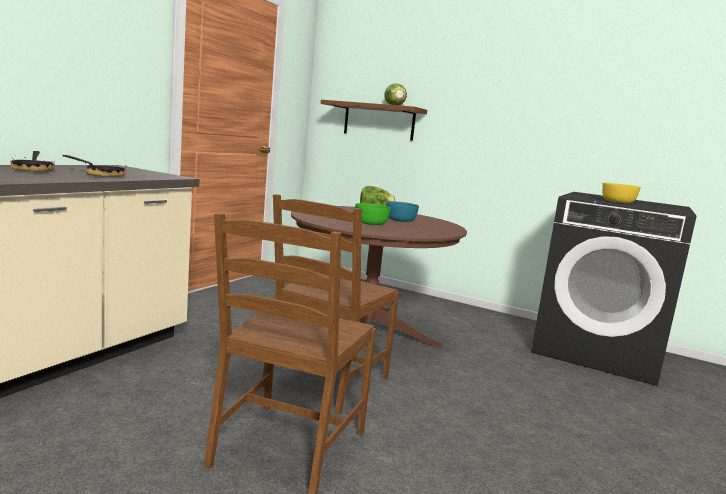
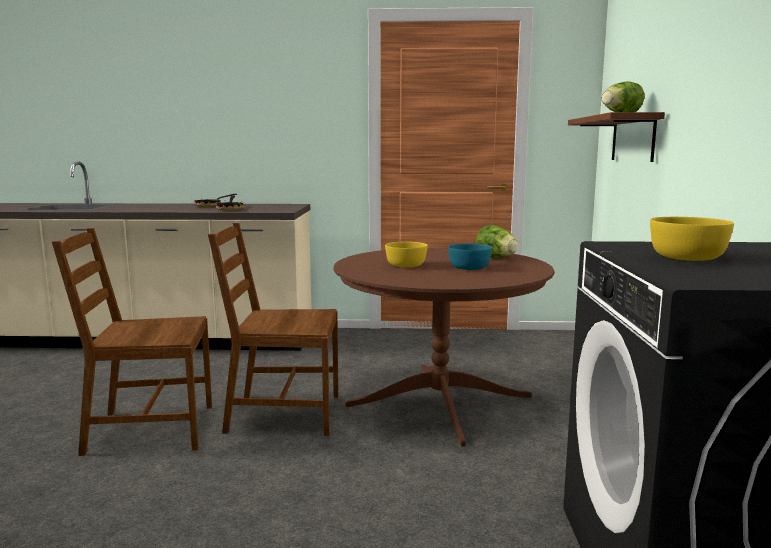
camera: 65 degrees right, 0 degrees up
green bowl [355,203,391,225] -> yellow bowl [385,242,428,268]

